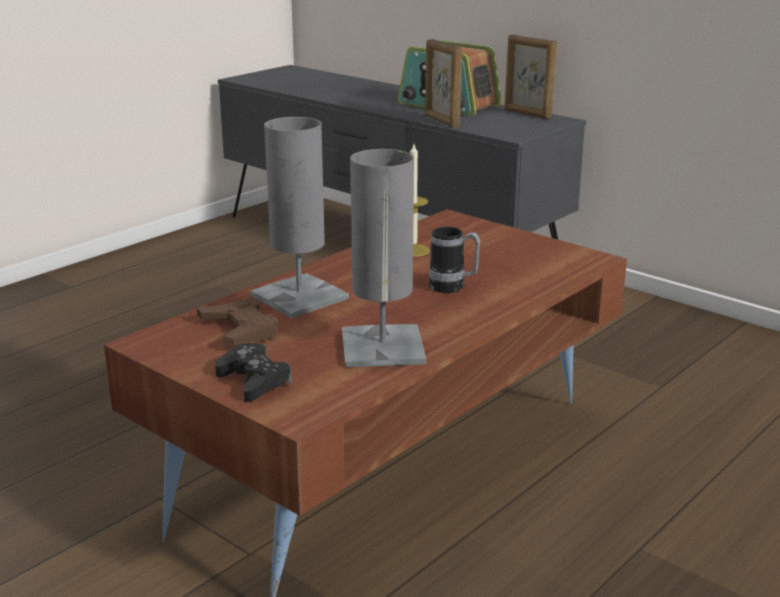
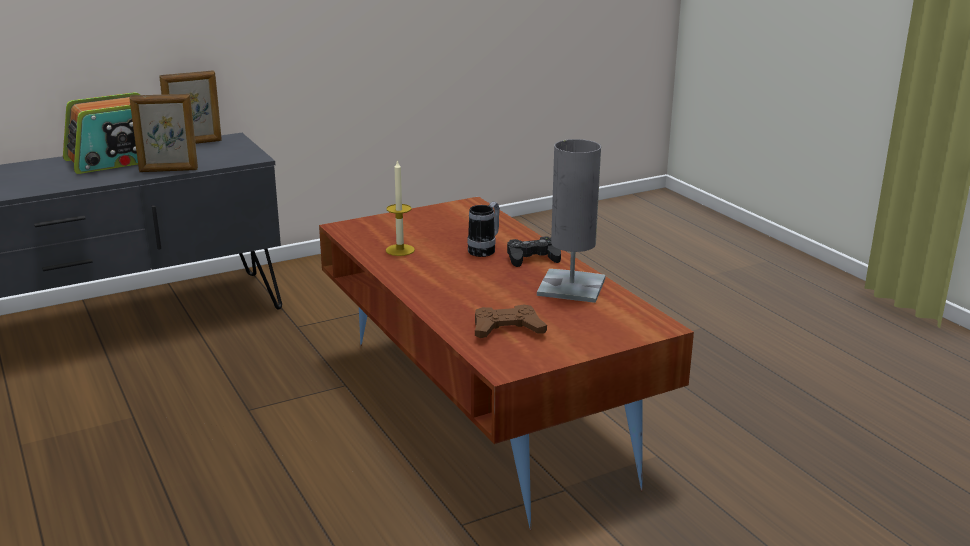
camera: 70 degrees left, 0 degrees up
black game controller [215,343,292,402] -> black game controller moved to [507,236,561,267]
grey table lamp [250,117,349,318] -> none

